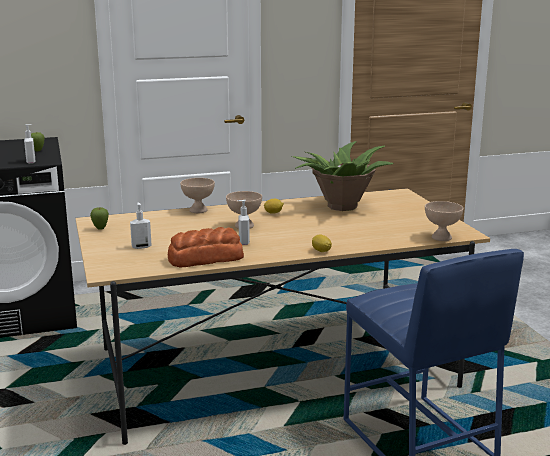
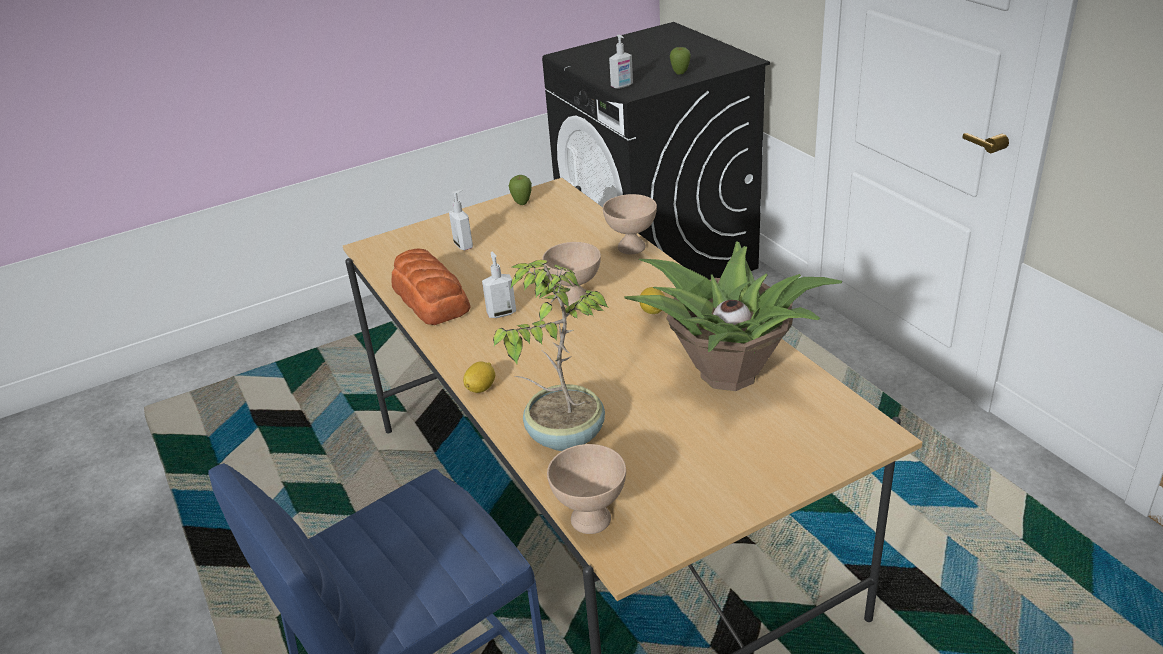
camera: 80 degrees right, 15 degrees up
none -> potted plant [493,260,608,451]

